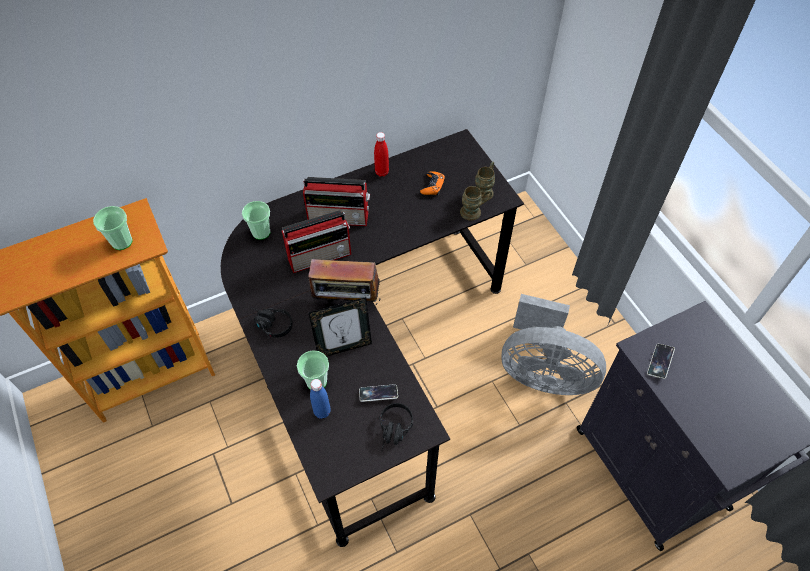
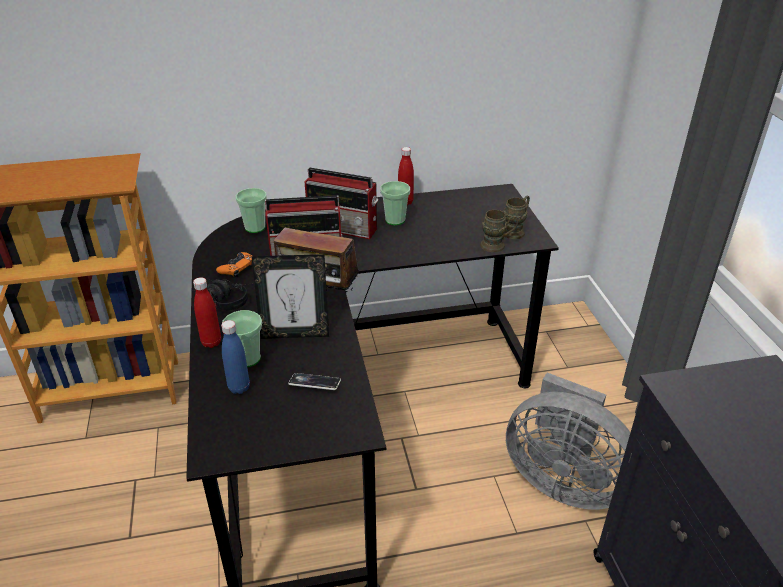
camera: 15 degrees right, 20 degrees down
cup [93,206,133,250] -> cup moved to [380,181,410,225]
black headphones [379,403,413,452] -> none
orange game controller [420,171,445,195] -> orange game controller moved to [216,252,252,278]
phone [647,344,675,379] -> none
none -> red bottle [193,277,221,348]

